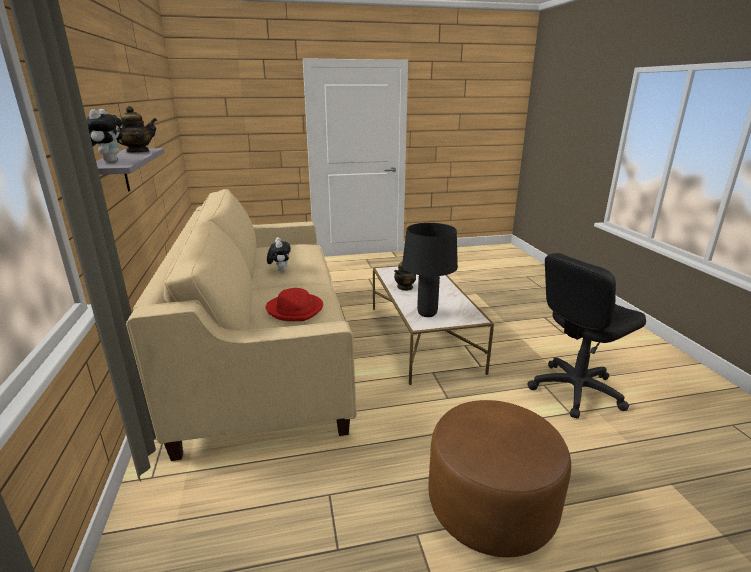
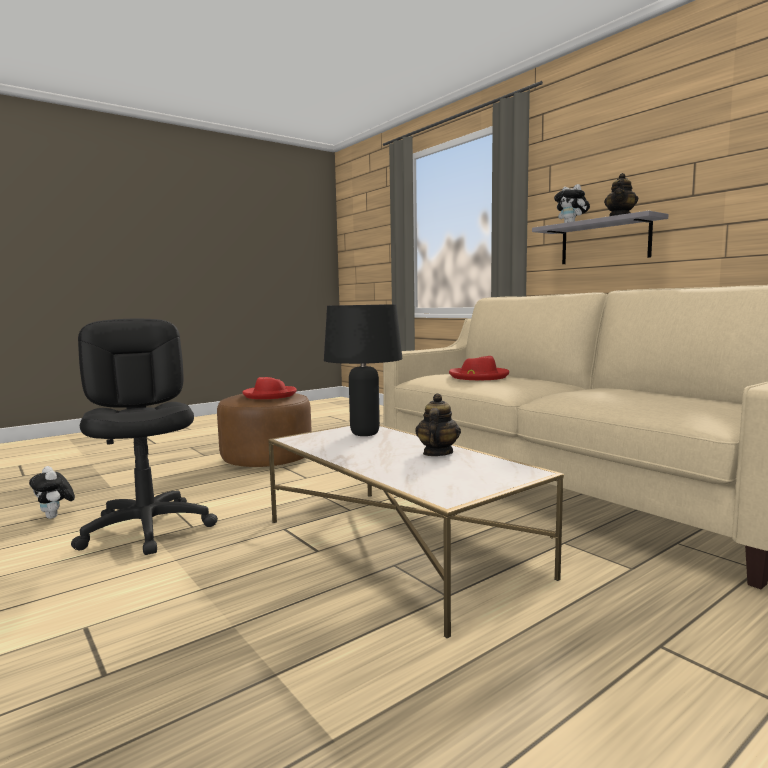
camera: 155 degrees right, 15 degrees down
plush toy [267,237,291,272] -> plush toy moved to [29,466,75,519]
black office chair [527,253,646,419] -> black office chair turned 60 degrees counterclockwise [71,319,218,555]
none -> red hat [242,377,297,399]

